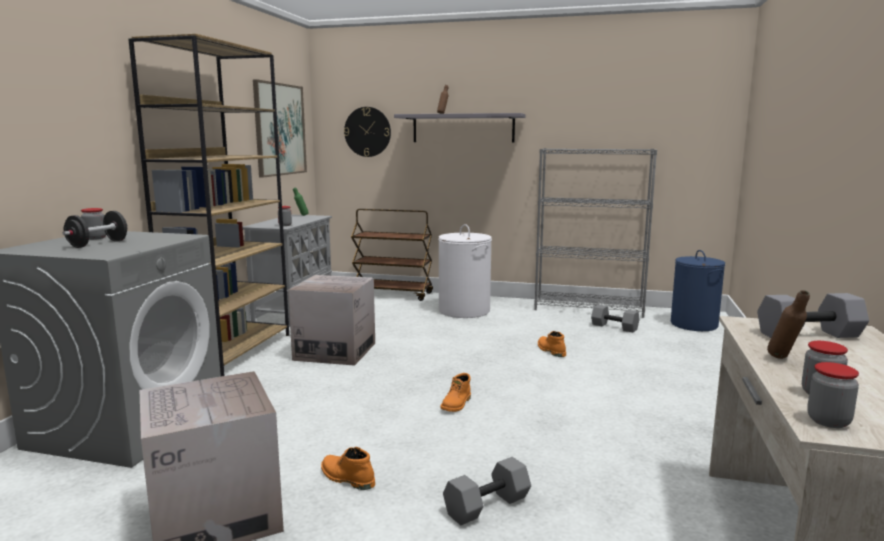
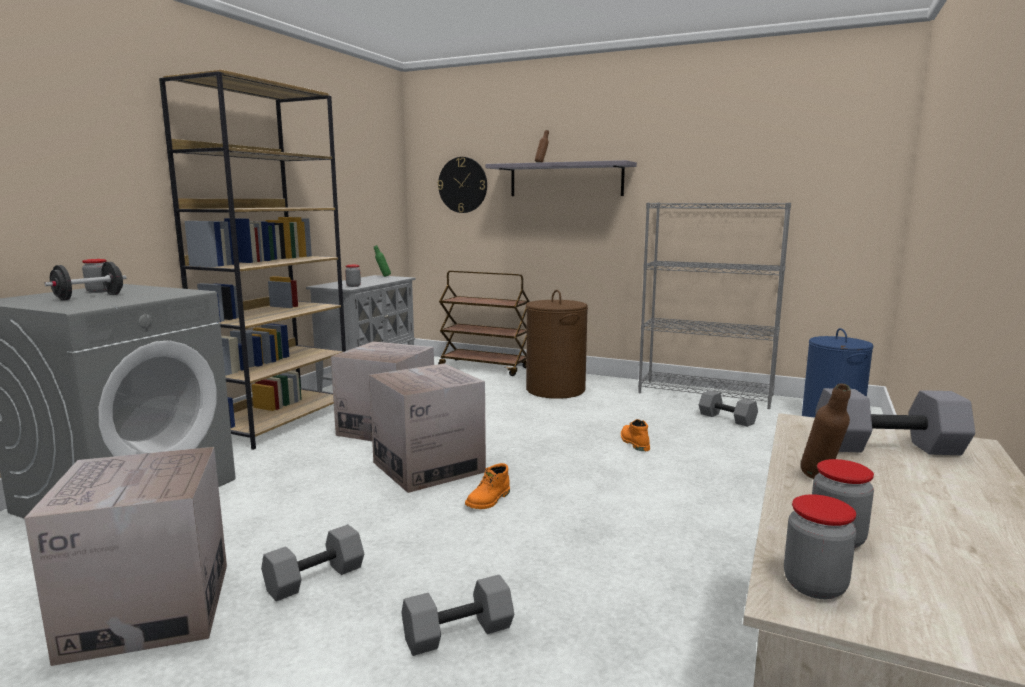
camera: 10 degrees right, 0 degrees up
picture [253,79,307,178] -> none
orange boot [321,447,375,490] -> grey dumbbell [261,524,364,602]
white laundry basket [438,224,492,318] -> brown laundry basket [526,290,588,399]
none -> cardboard box [369,364,486,493]

